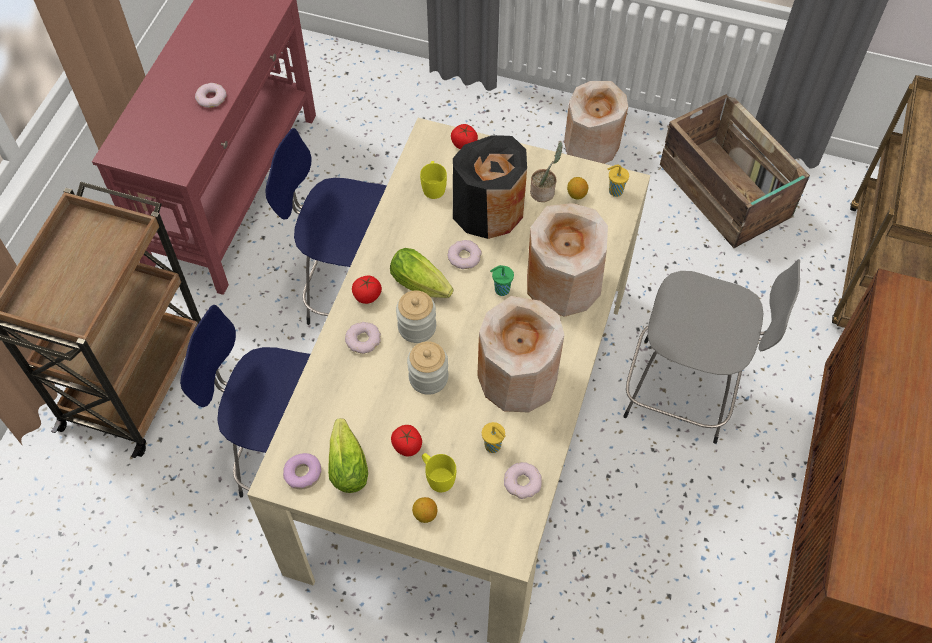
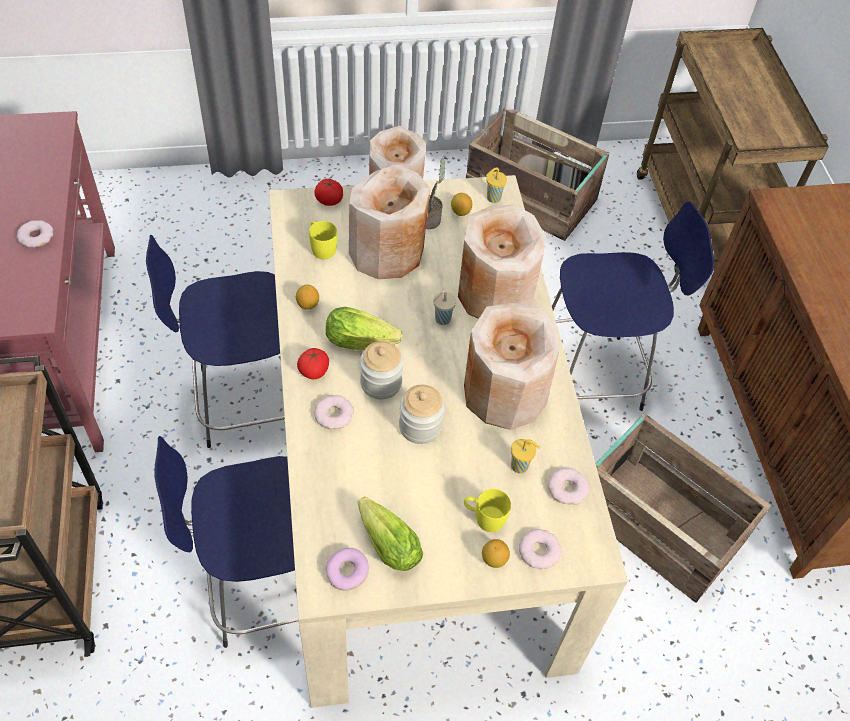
camera: 30 degrees left, 5 degrees down
tomato [391,425,422,456] -> none
donut [447,240,482,269] -> donut moved to [519,529,561,569]
black vase [453,135,527,239] -> beige vase [349,165,430,279]
green cup [490,265,514,296] -> beige cup [433,290,456,325]
grey stool [623,259,800,444] -> blue stool [552,201,714,411]
none -> lemon [296,284,319,310]
none -> crate [595,413,771,603]

